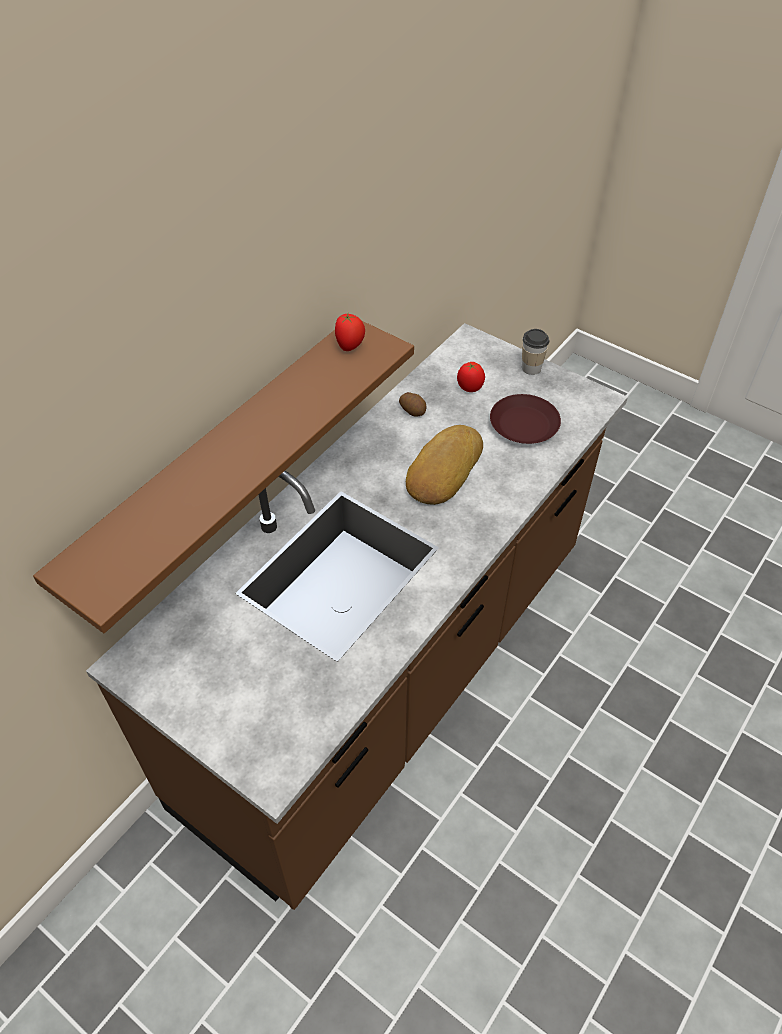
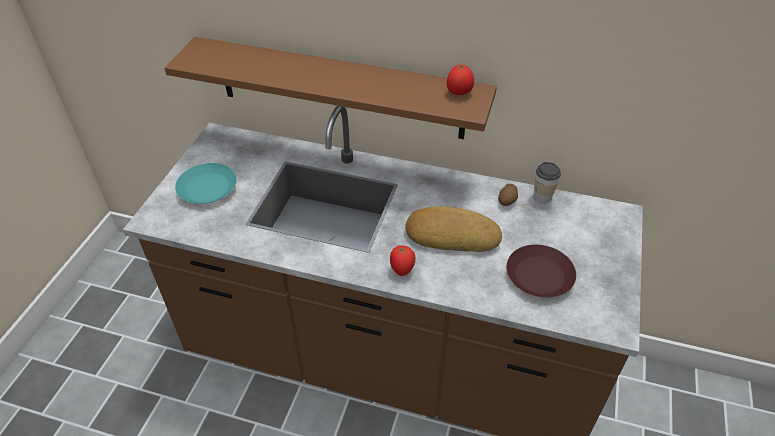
camera: 70 degrees right, 5 degrees down
tomato [457,362,485,392] -> tomato moved to [390,245,415,276]
cup [522,329,549,375] -> cup moved to [534,162,561,203]
none -> turquoise plate [175,163,237,204]

